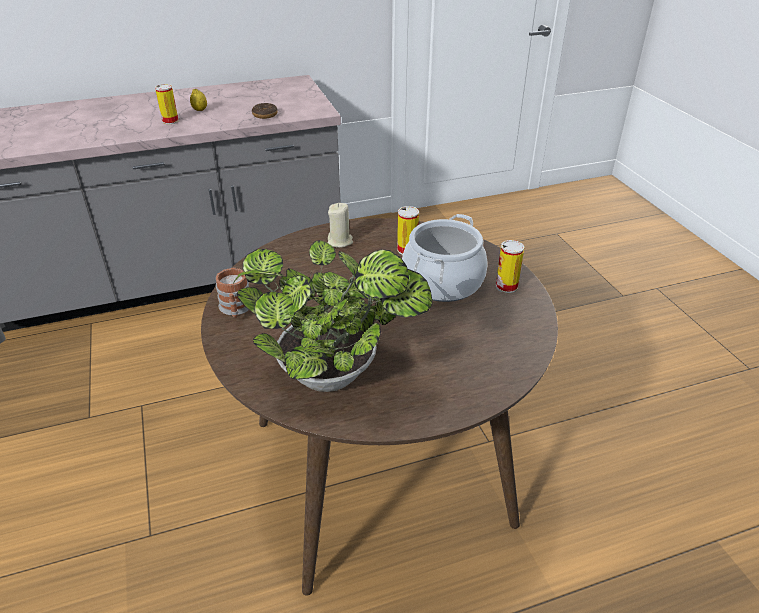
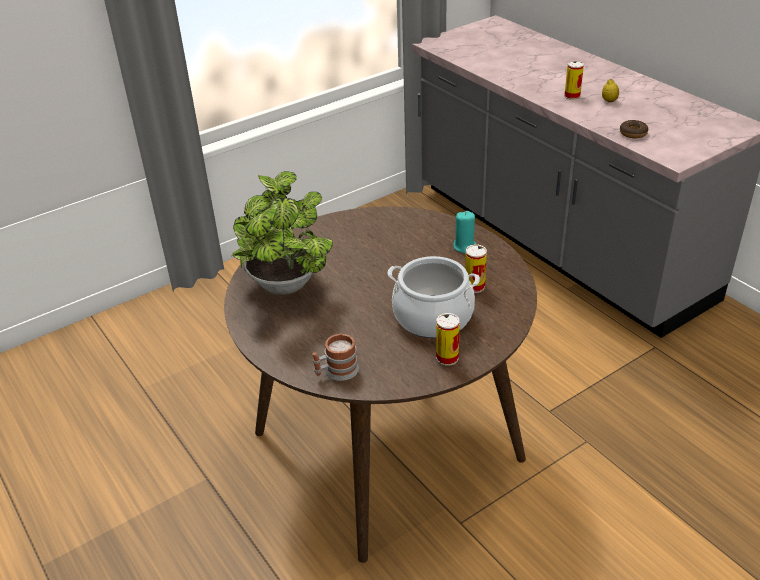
camera: 75 degrees right, 0 degrees up
mug [216,268,249,318] -> mug moved to [312,333,359,381]
beige candle [328,203,353,248] -> turquoise candle [453,211,476,254]

